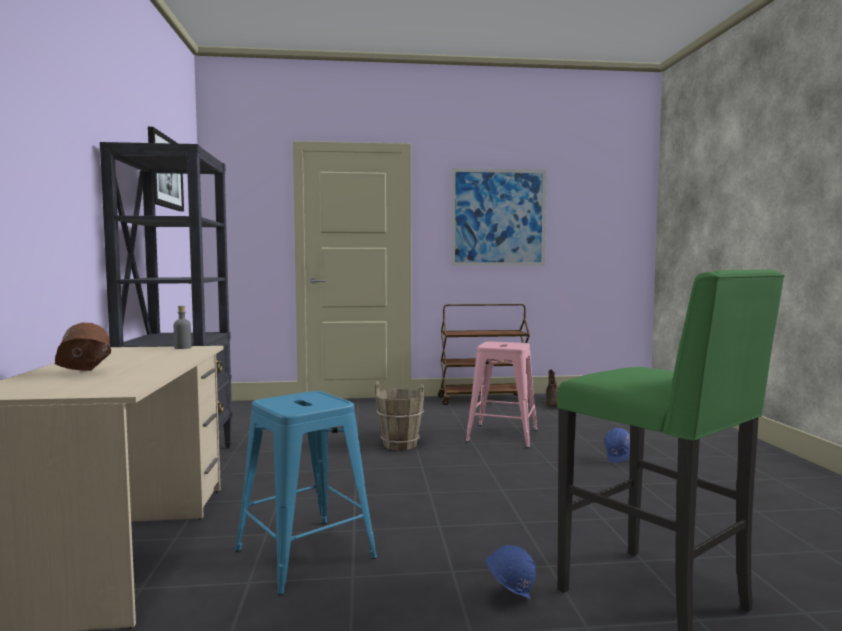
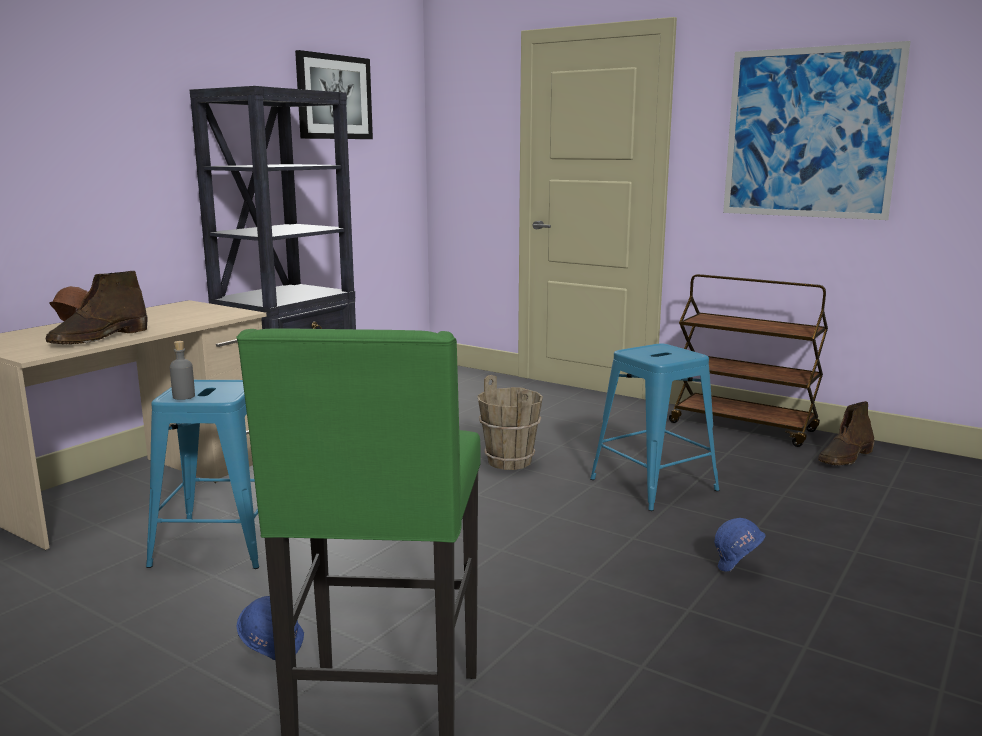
camera: 40 degrees right, 10 degrees up
grey bottle [174,306,191,349] -> grey bottle moved to [170,341,195,400]
pink stool [466,341,537,448] -> blue stool [590,343,719,511]
none -> brown boot [45,271,148,344]

